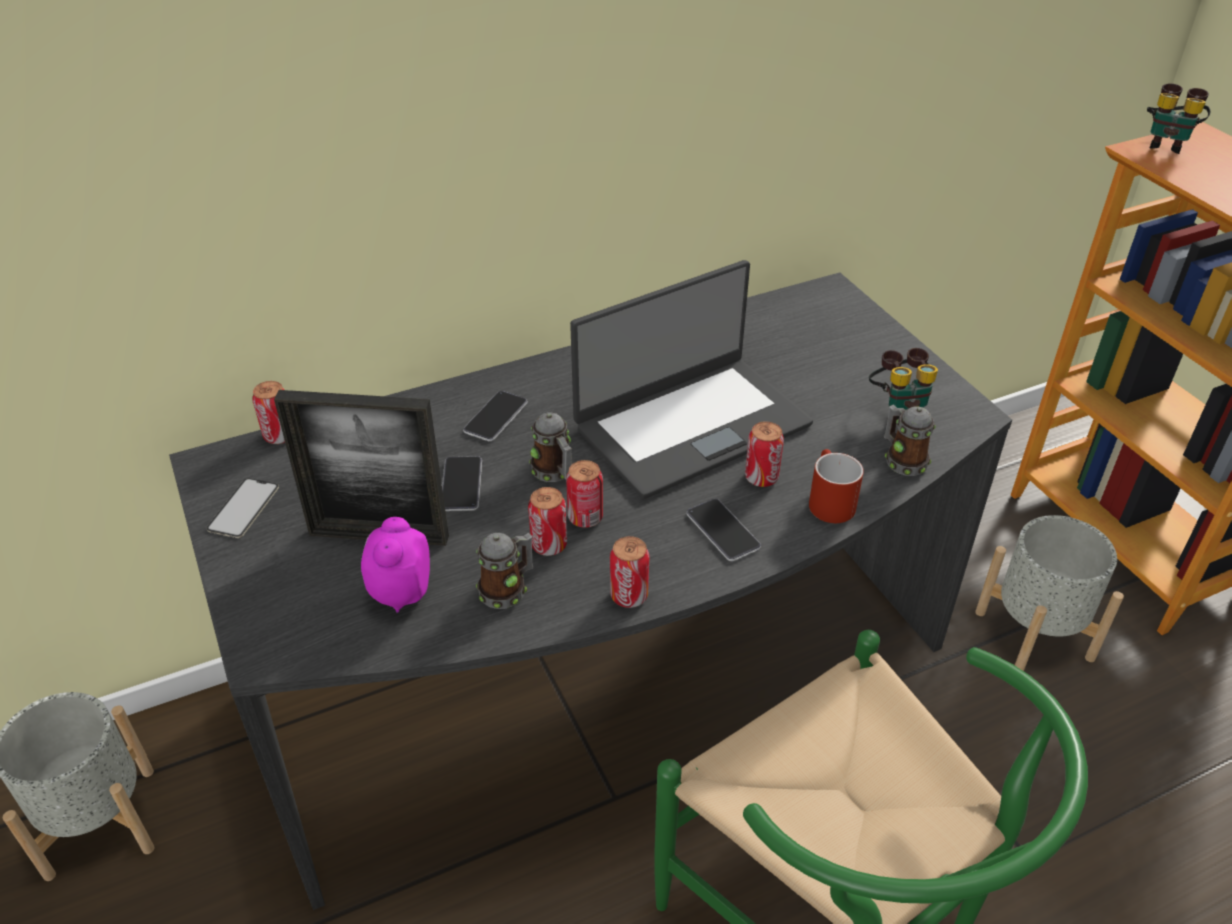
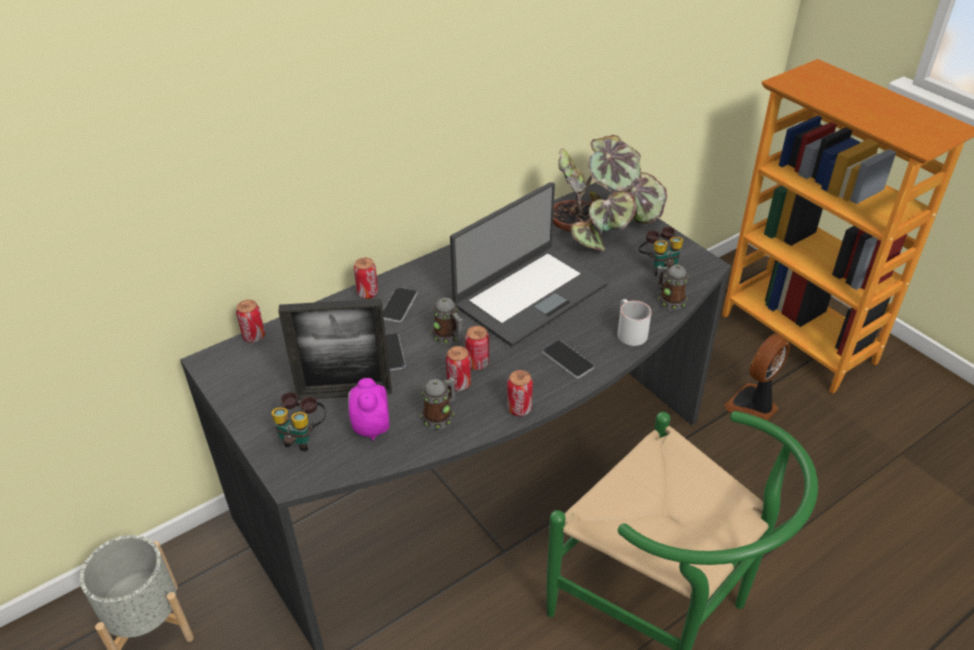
camera: 10 degrees left, 0 degrees up
phone [206,478,279,538] -> none
can [745,421,784,487] -> can moved to [354,258,378,299]
red mug [809,449,864,523] -> white mug [617,299,652,346]
grey planter [975,515,1124,671] -> fan [724,334,790,420]
binoculars [1147,83,1210,154] -> binoculars moved to [271,392,326,451]
none -> potted plant [553,135,667,251]

